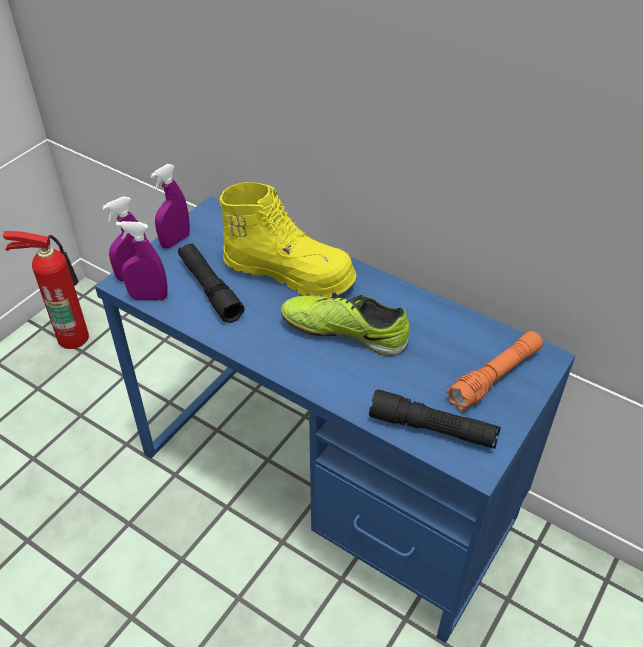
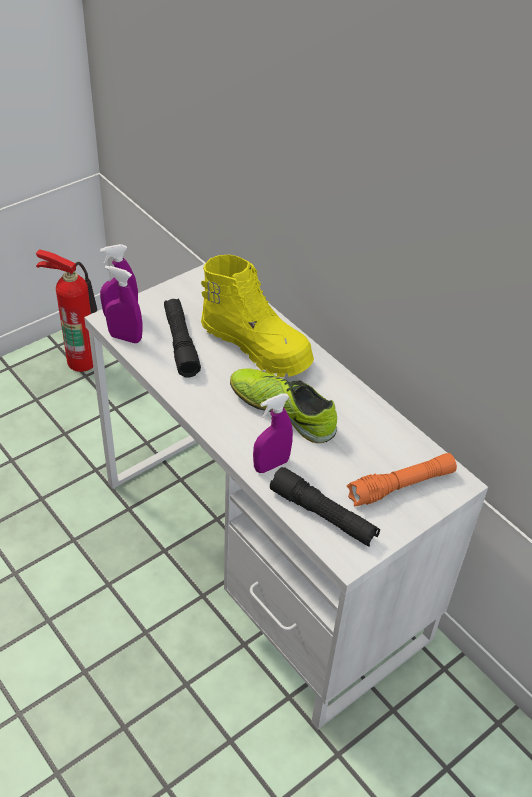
camera: 15 degrees right, 0 degrees up
blue desk [95,196,576,643] -> white desk [84,264,488,729]
purple spray bottle [150,164,190,249] -> purple spray bottle moved to [253,393,293,473]

